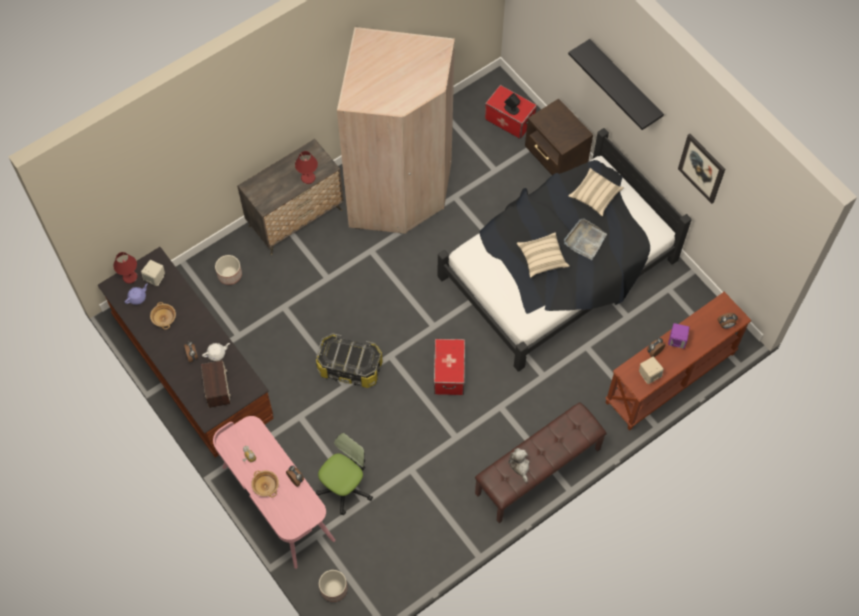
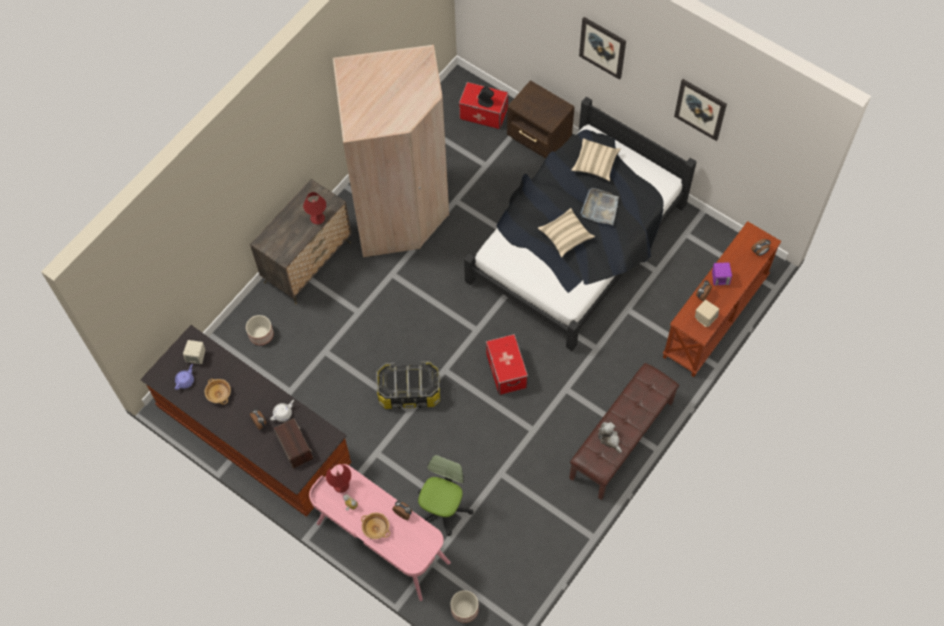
camera: 15 degrees left, 0 degrees up
red table lamp [113,252,137,284] -> red table lamp moved to [326,464,351,493]
black shelf [568,39,664,130] -> picture [579,17,626,80]

